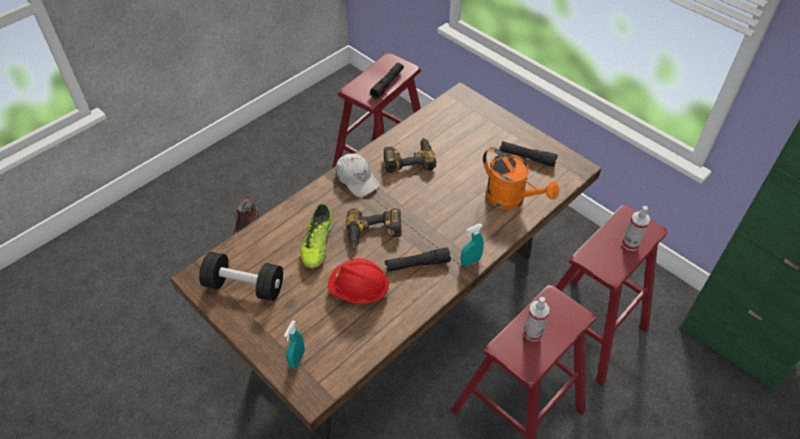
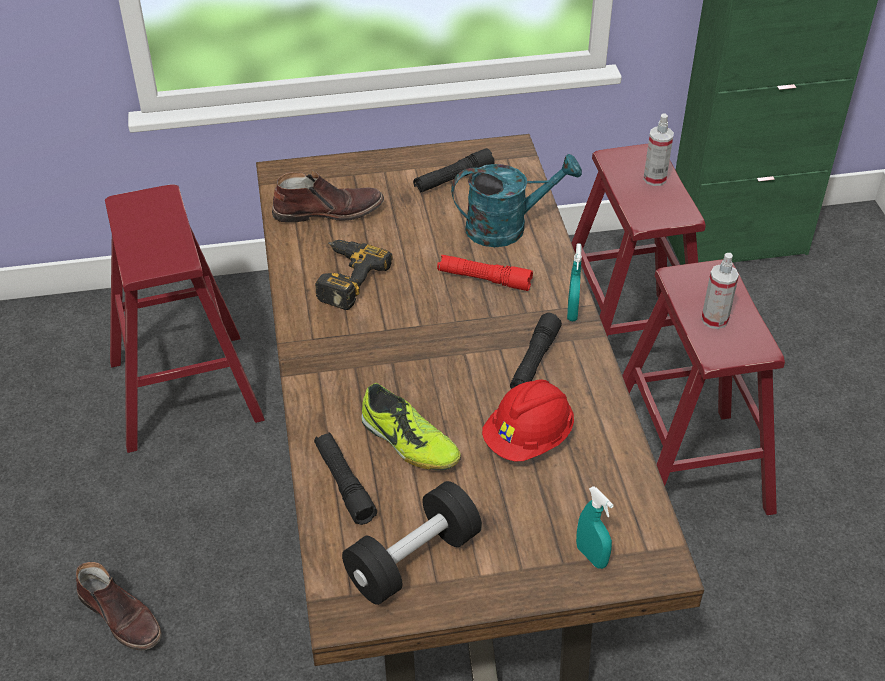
camera: 55 degrees left, 5 degrees down
white cap [336,154,380,197] -> none
power drill [346,208,402,249] -> none
black flashlight [370,63,404,99] -> black flashlight moved to [314,432,377,525]
orange watering can [483,147,559,209] -> turquoise watering can [451,154,582,247]
none -> brown boot [272,171,384,223]
none -> red flashlight [437,255,533,291]

